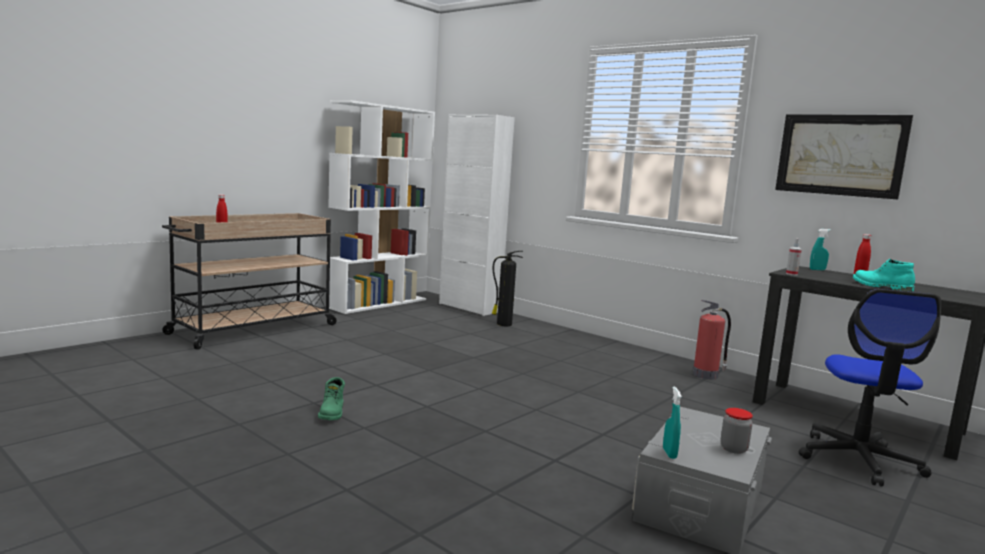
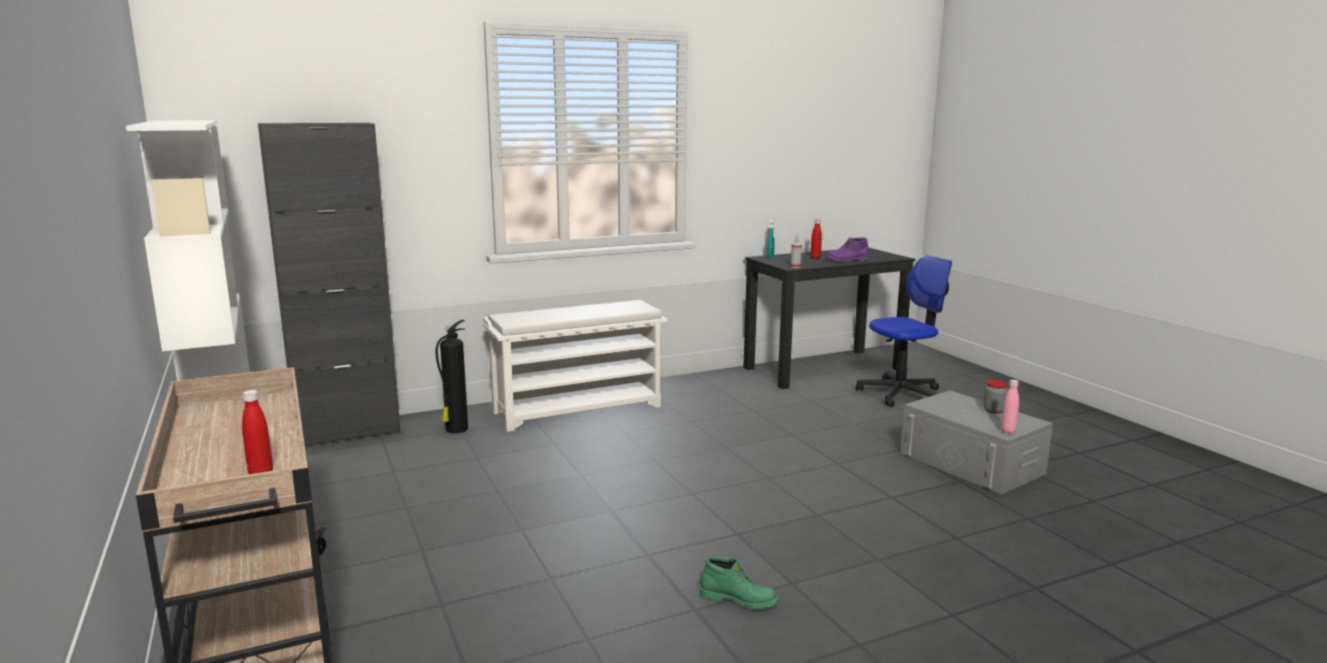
camera: 65 degrees left, 5 degrees up
white cabinet [439,114,515,316] -> black cabinet [258,123,401,446]
turquoise spray bottle [663,386,682,459] -> pink bottle [1001,380,1019,434]
fire extinguisher [693,300,731,379] -> none
picture [775,114,913,199] -> none
office chair [799,289,941,486] -> office chair turned 60 degrees counterclockwise [856,254,952,407]
turquoise boot [853,259,915,292] -> purple boot [826,237,869,262]
none -> white shoe rack [483,300,668,432]

